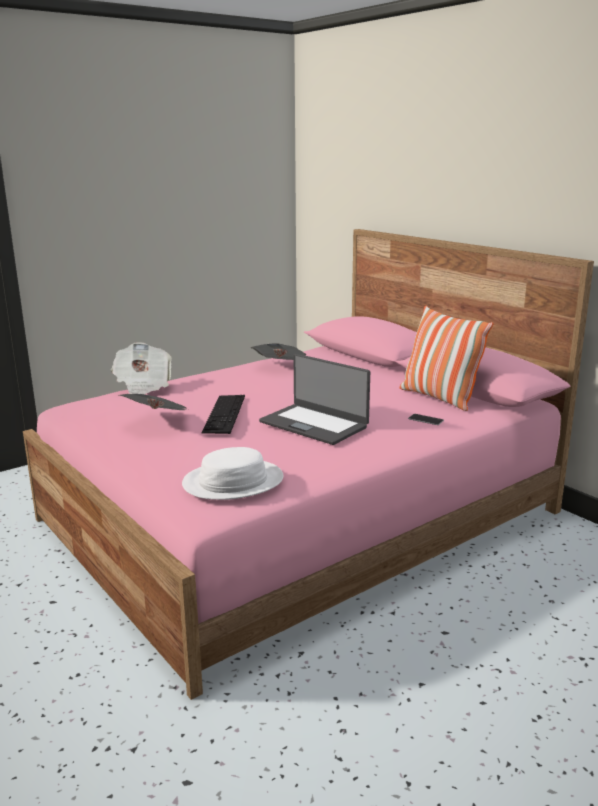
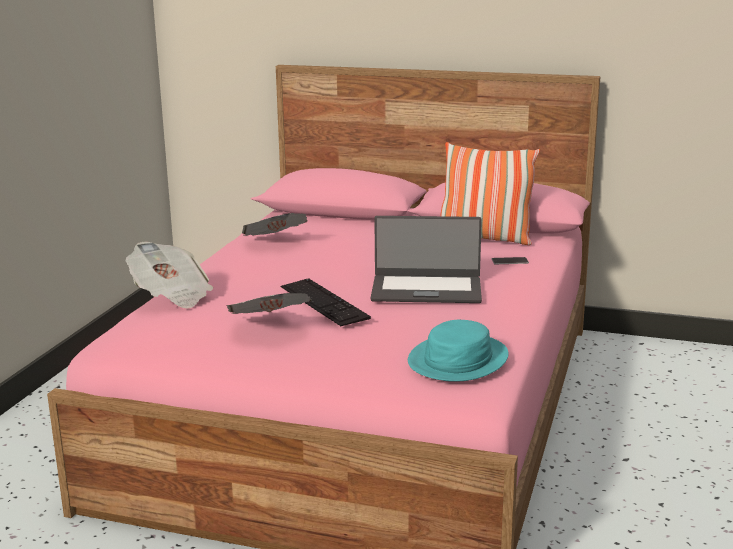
camera: 35 degrees left, 0 degrees up
white hat [182,447,283,500] -> turquoise hat [408,320,509,382]

